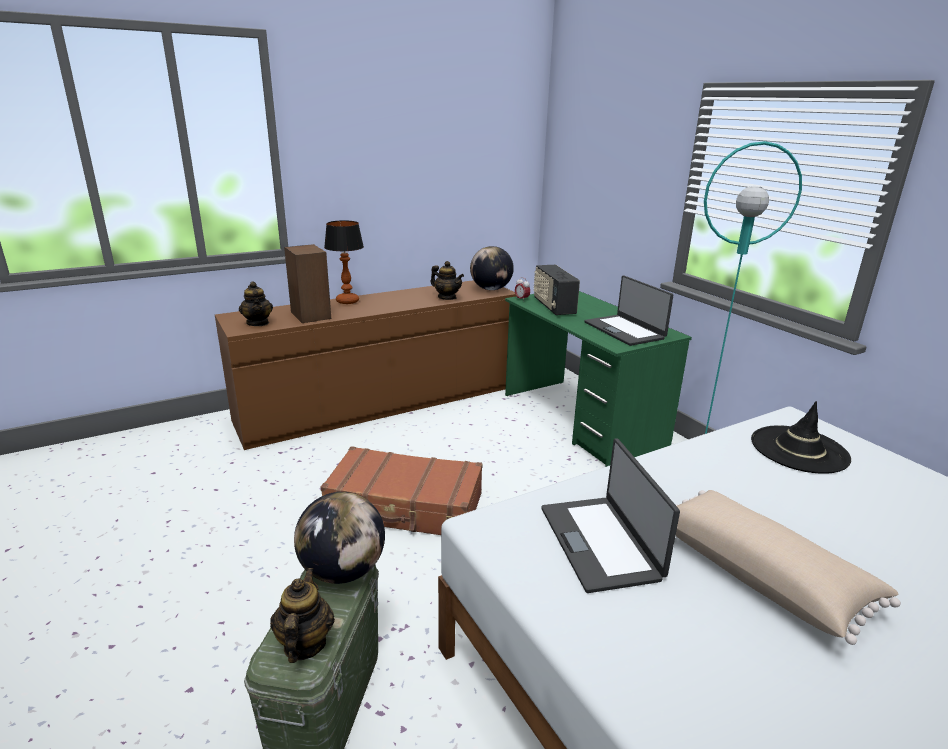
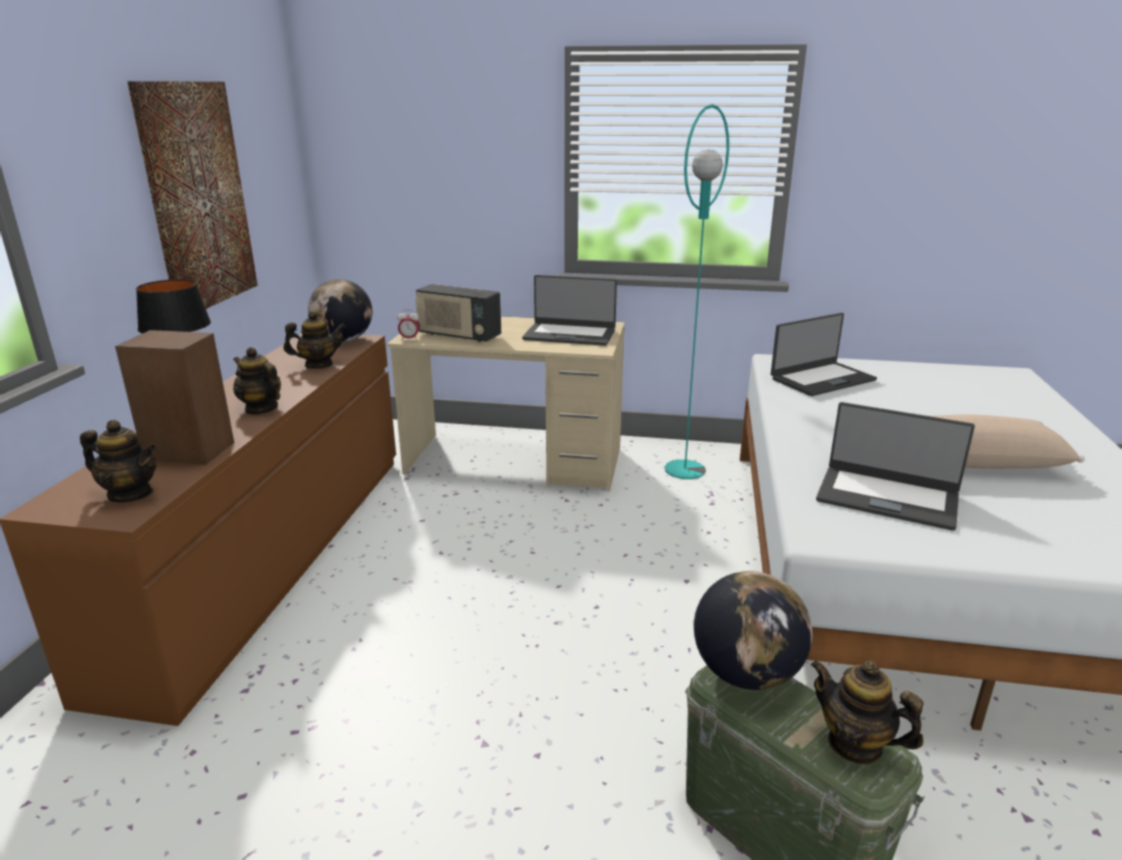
camera: 50 degrees left, 0 degrees up
brown suitcase [320,446,483,535] -> none
green desk [505,291,692,467] -> beige desk [387,316,625,491]
black hat [751,401,851,474] -> laptop [771,313,877,396]
none -> picture [127,81,258,309]
none -> teapot [233,347,281,415]

